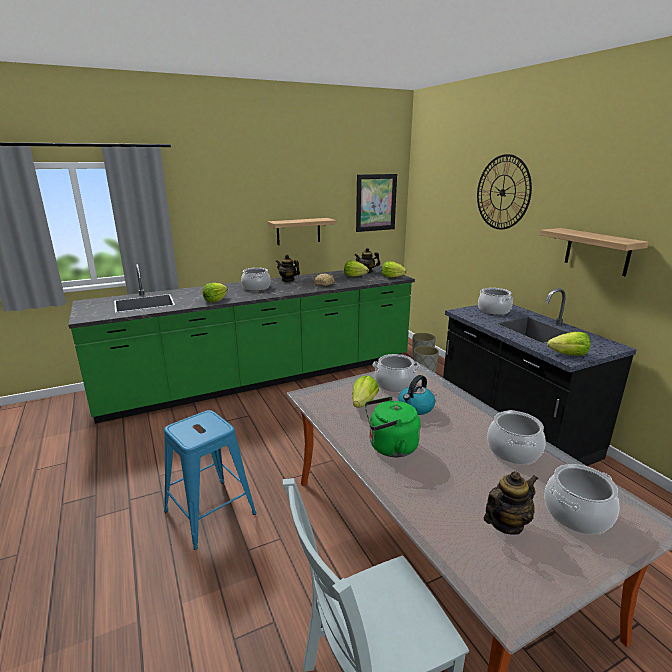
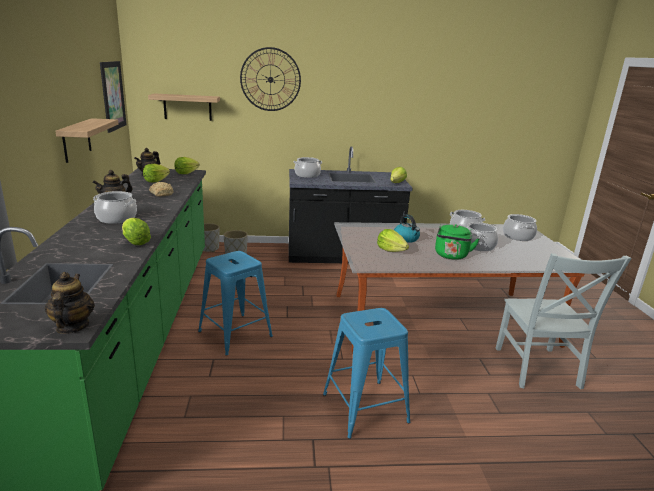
camera: 70 degrees left, 0 degrees up
cooking pot [372,354,420,392] -> cooking pot moved to [467,222,498,251]
teapot [484,471,538,535] -> teapot moved to [45,272,95,334]
shelf [540,228,649,276] -> shelf moved to [148,93,220,121]
none -> blue stool [198,251,273,356]

